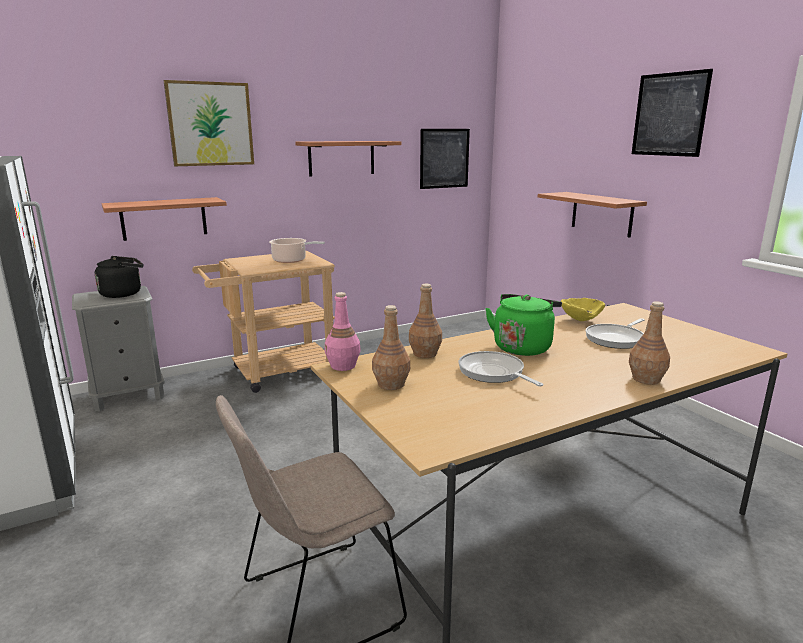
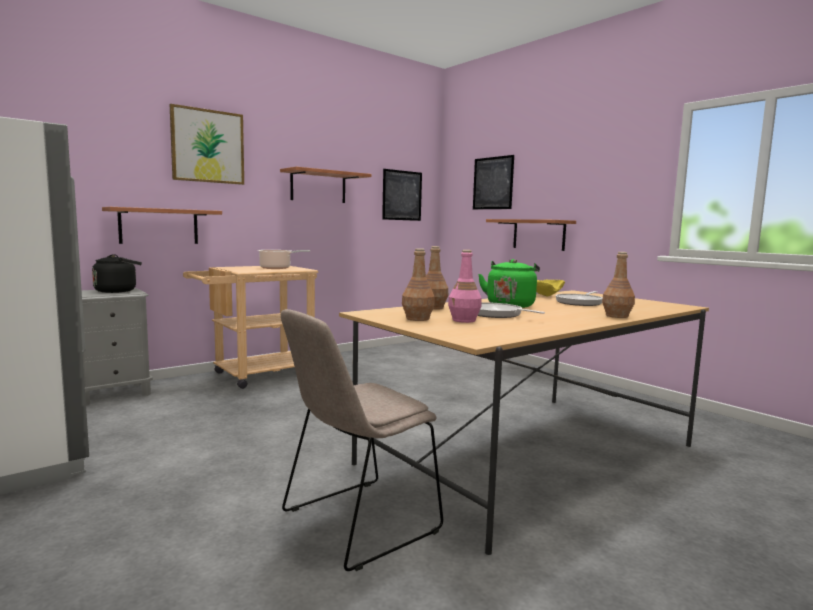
camera: 10 degrees left, 10 degrees down
pink bottle [325,292,361,371] -> pink bottle moved to [448,250,481,323]
picture [632,69,713,157] -> picture moved to [473,155,514,209]

